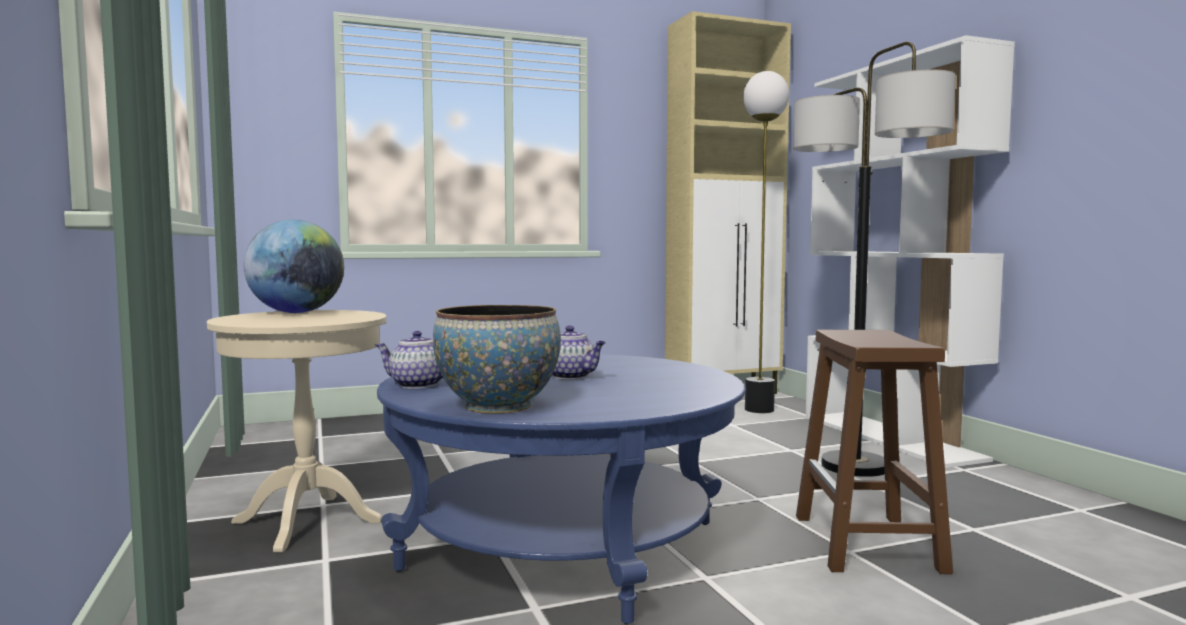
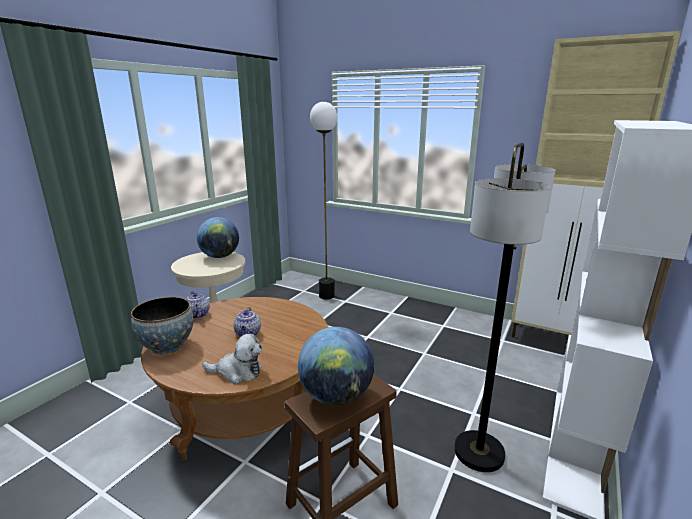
camera: 50 degrees right, 15 degrees up
blue coffee table [377,354,745,624] -> brown coffee table [141,297,328,461]
floor lamp [743,71,789,413] -> floor lamp moved to [310,102,338,300]
none -> plush toy [202,334,262,384]
none -> globe [298,327,374,406]

